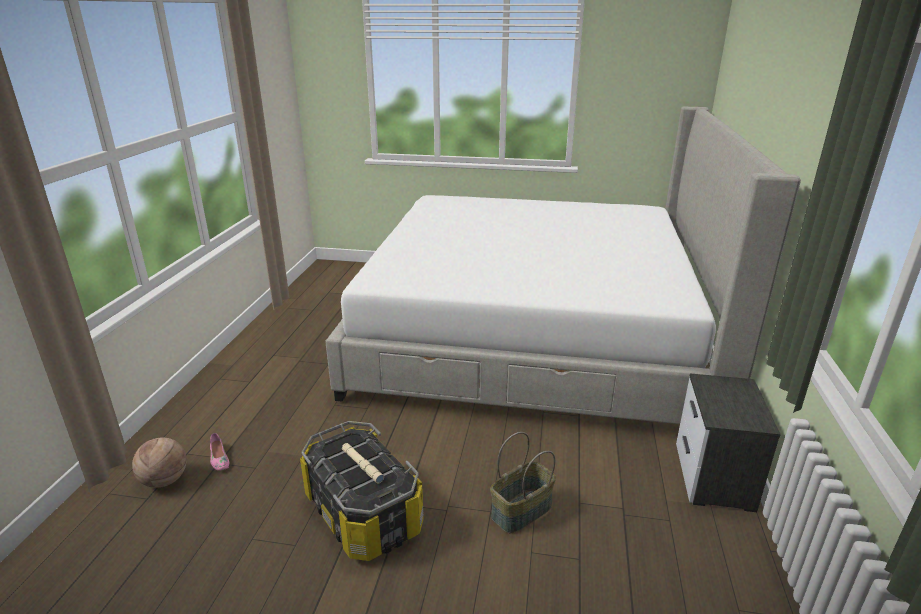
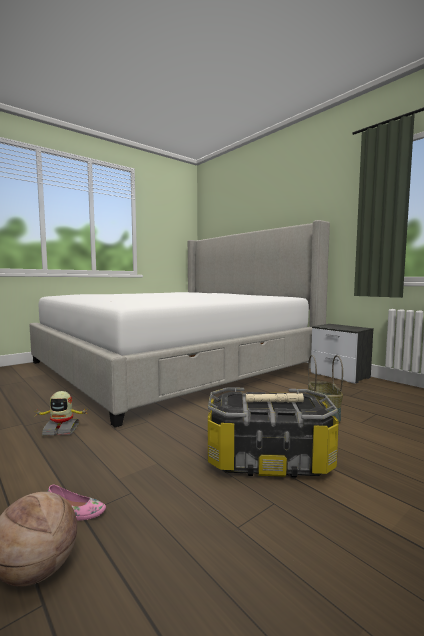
camera: 50 degrees left, 20 degrees down
none -> toy robot [34,391,87,436]

